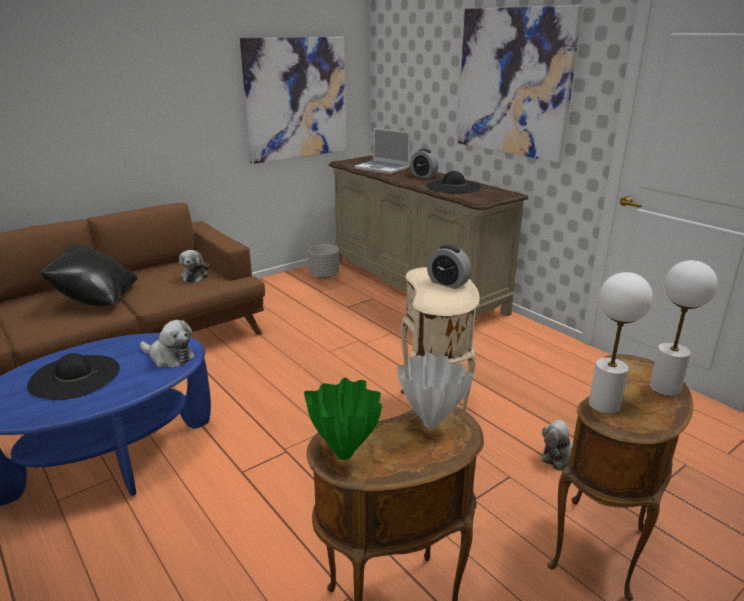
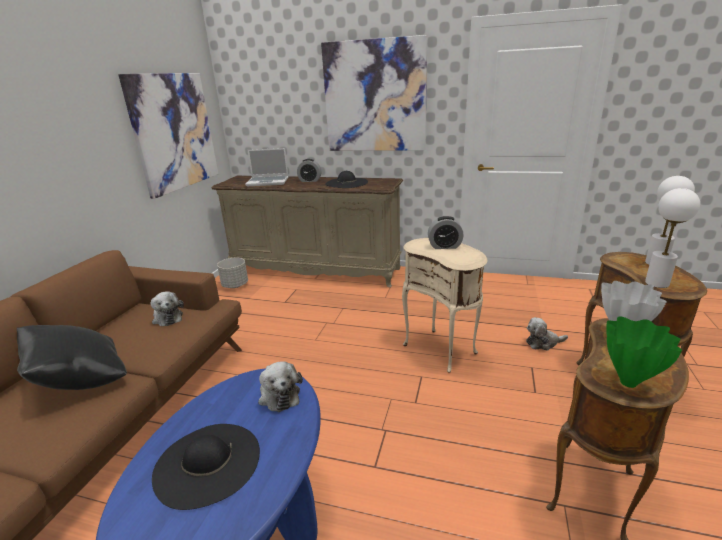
camera: 35 degrees left, 0 degrees up
plush toy [140,320,195,368] -> plush toy turned 75 degrees clockwise [258,361,303,412]

